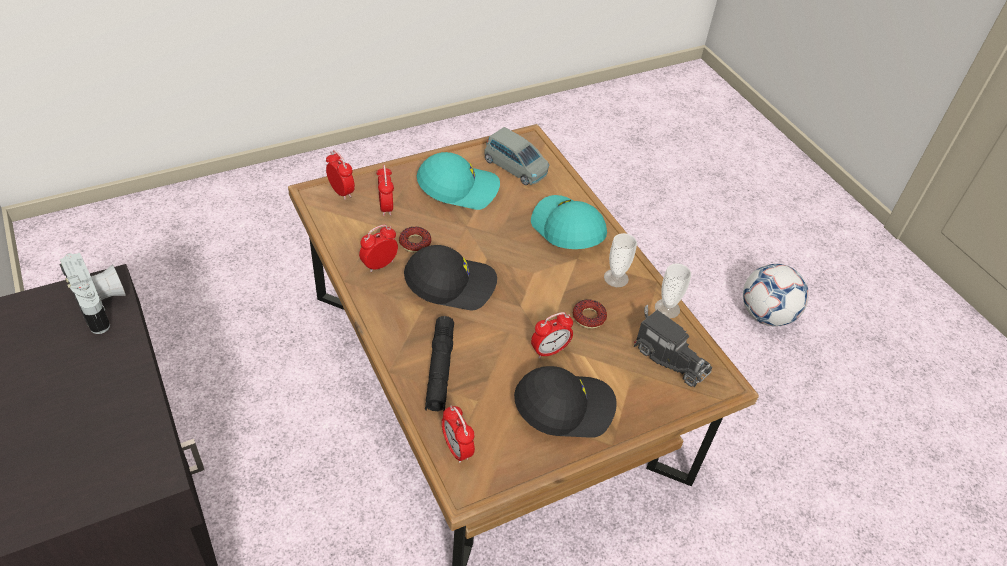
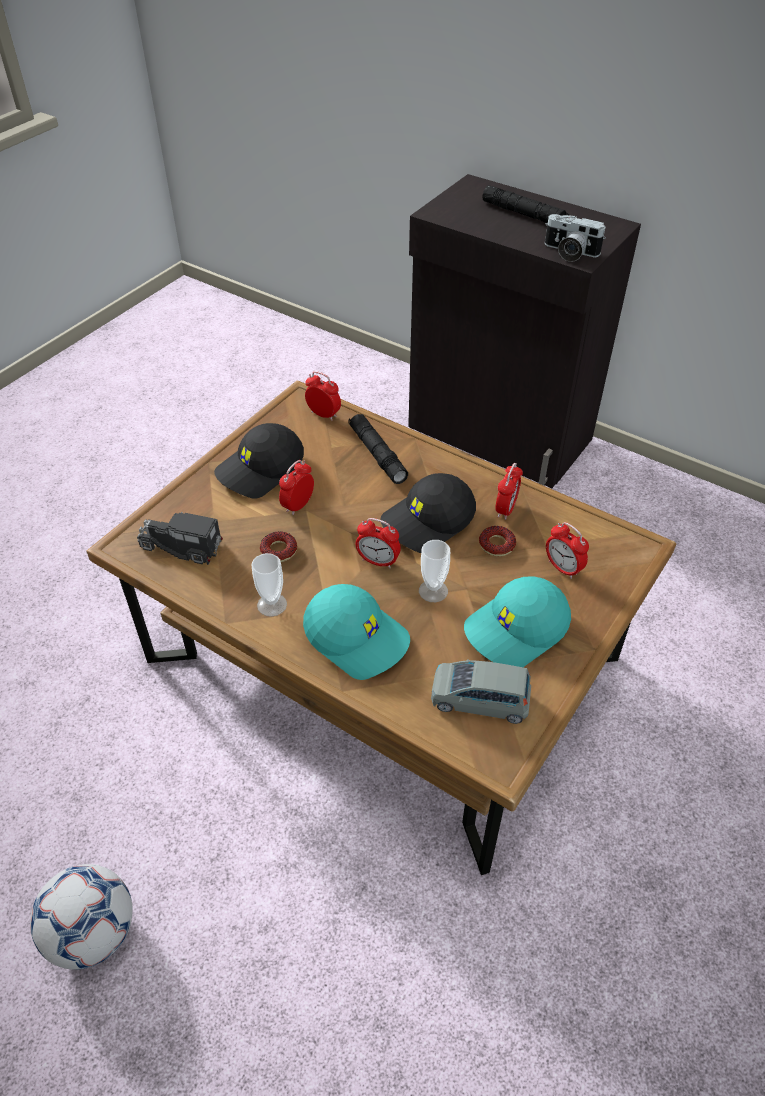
camera: 155 degrees right, 0 degrees up
alarm clock [326,150,355,200] -> alarm clock moved to [356,518,401,568]
cup [655,263,691,318] -> cup moved to [419,540,450,602]
none -> black flashlight [483,185,569,223]

